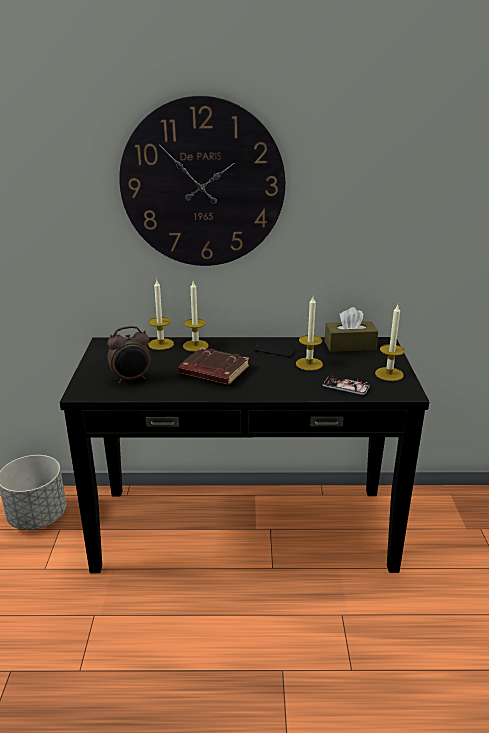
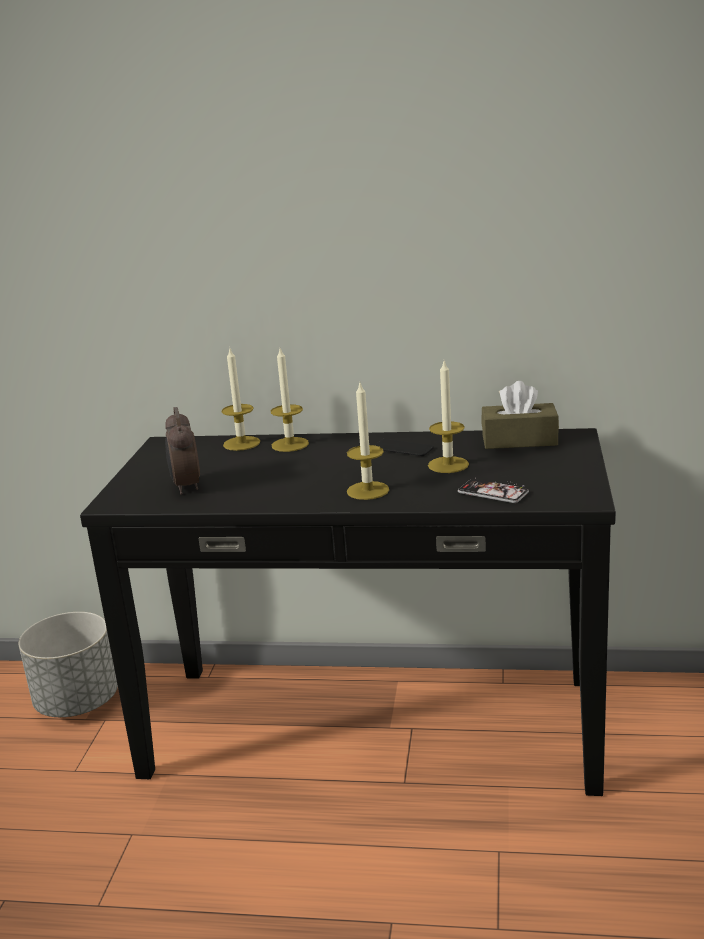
camera: 10 degrees right, 5 degrees down
alarm clock [108,326,151,384] -> alarm clock turned 90 degrees clockwise [165,407,200,495]
wall clock [119,96,285,266] -> none
brown book [178,347,249,385] -> none
candle [375,305,405,381] -> candle moved to [347,383,389,500]

